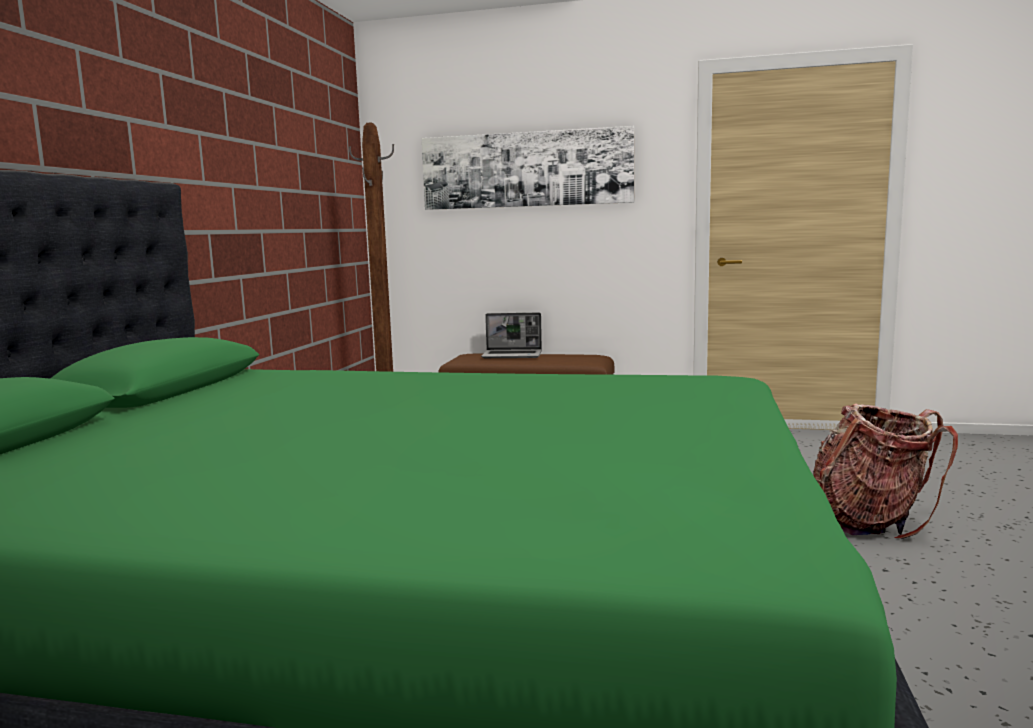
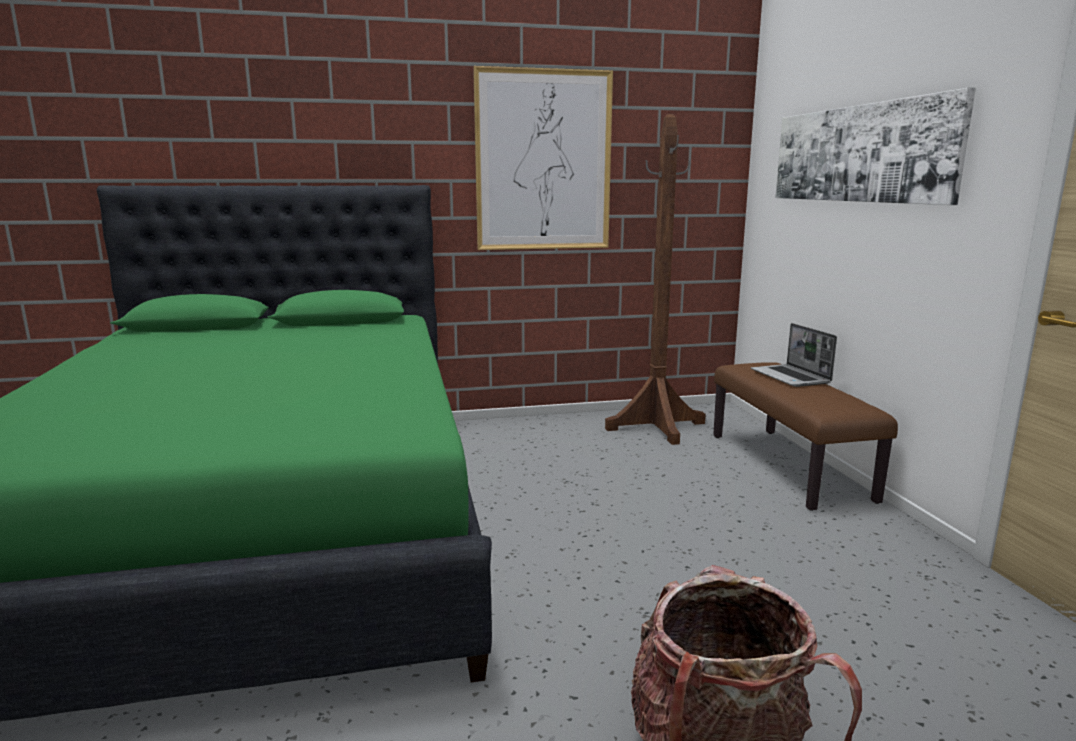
camera: 65 degrees right, 5 degrees up
none -> picture [473,66,613,250]

